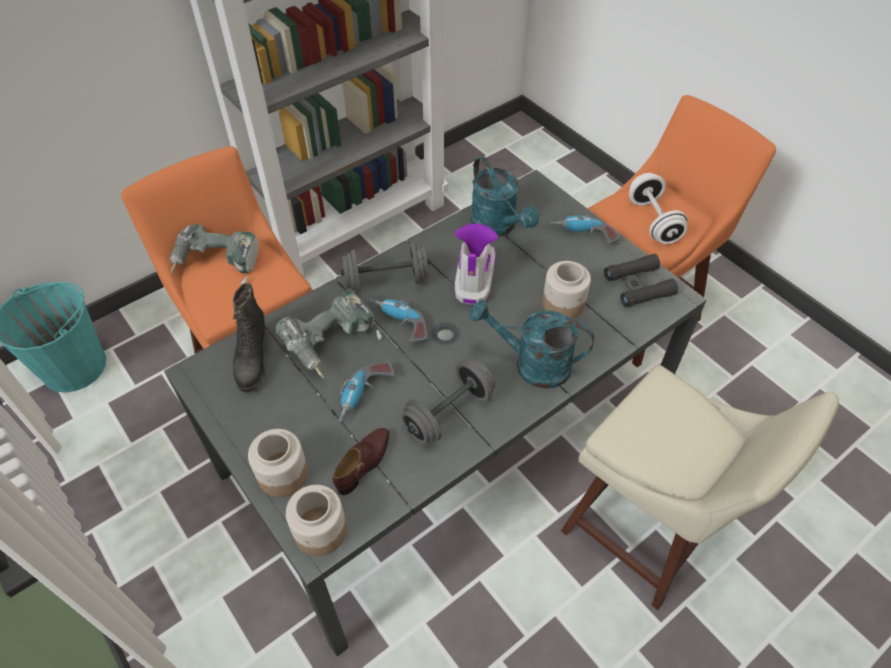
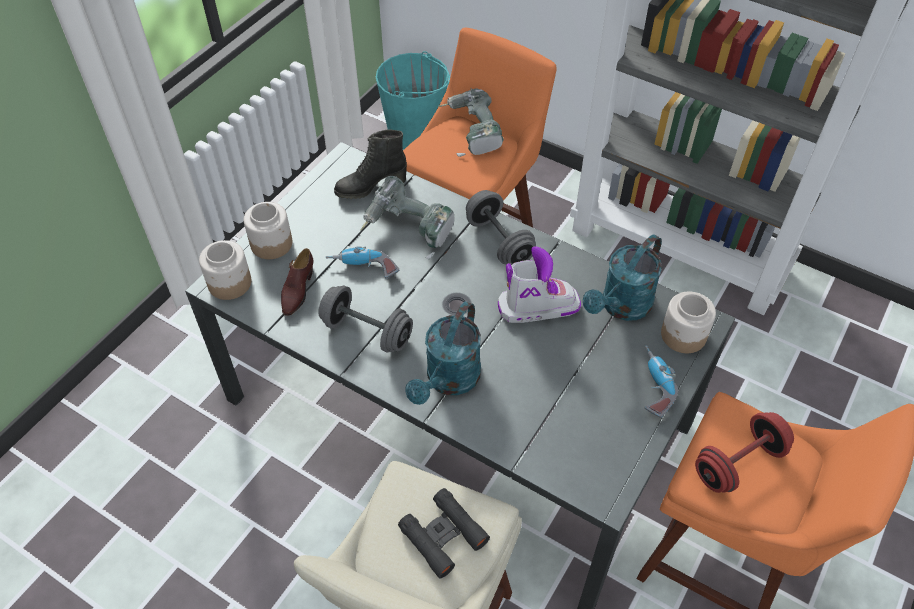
camera: 70 degrees right, 0 degrees up
brown shoe [333,428,390,495] -> brown shoe turned 90 degrees clockwise [281,248,313,315]
power drill [369,299,427,342] -> none
turquoise watering can [470,299,594,389] -> turquoise watering can turned 150 degrees counterclockwise [405,301,481,405]
jar [542,261,591,319] -> jar moved to [661,292,716,353]
black binoculars [604,254,678,307] -> black binoculars moved to [398,488,490,578]
white dumbbell [629,173,688,244] -> red dumbbell [695,412,794,493]

